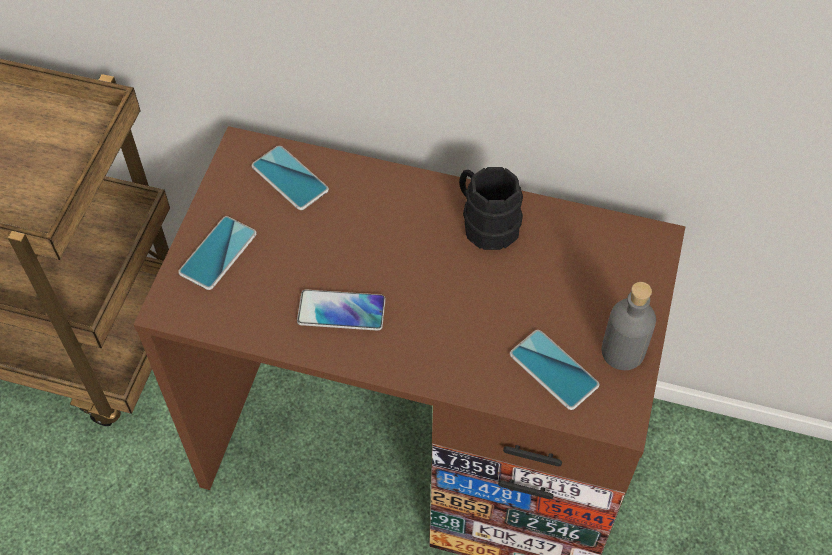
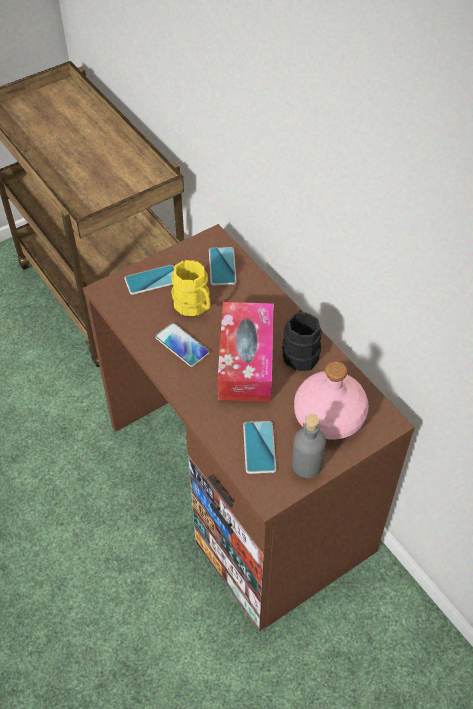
camera: 40 degrees right, 5 degrees down
none -> yellow mug [171,260,211,316]
none -> tissue box [217,302,274,402]
none -> pink bottle [294,361,369,440]

